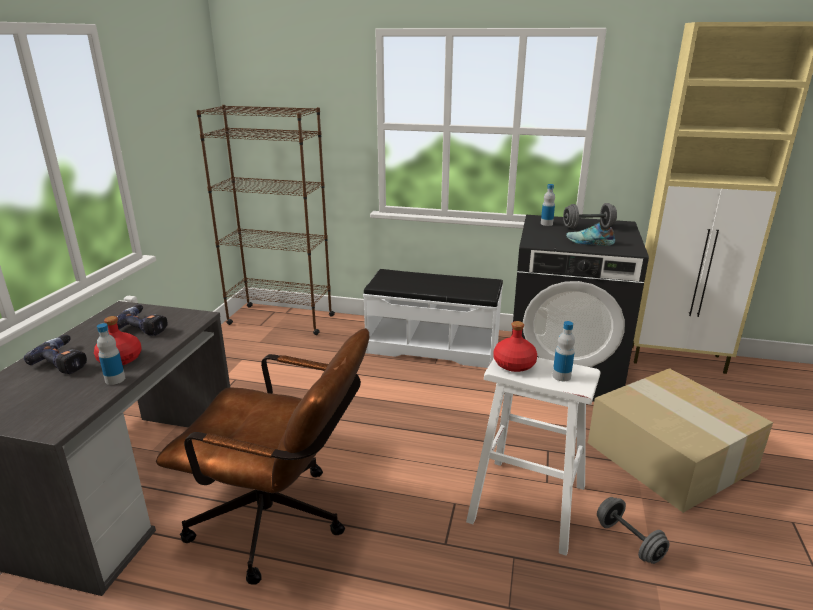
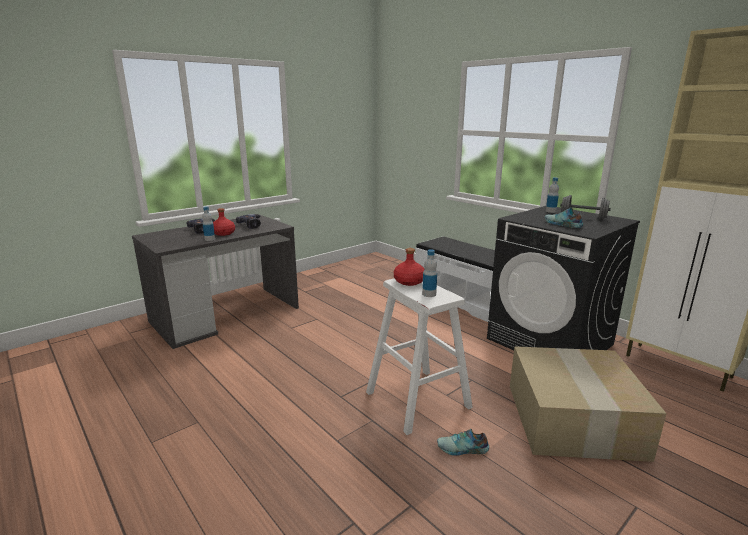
camera: 35 degrees right, 5 degrees down
brown office chair [156,328,369,585] -> none
brown bookcase [196,105,335,335] -> none
grey dumbbell [597,497,670,564] -> shoe [437,429,489,456]

